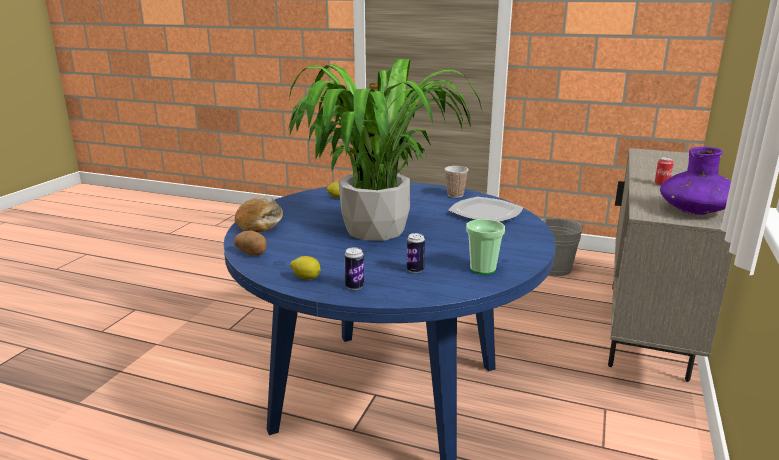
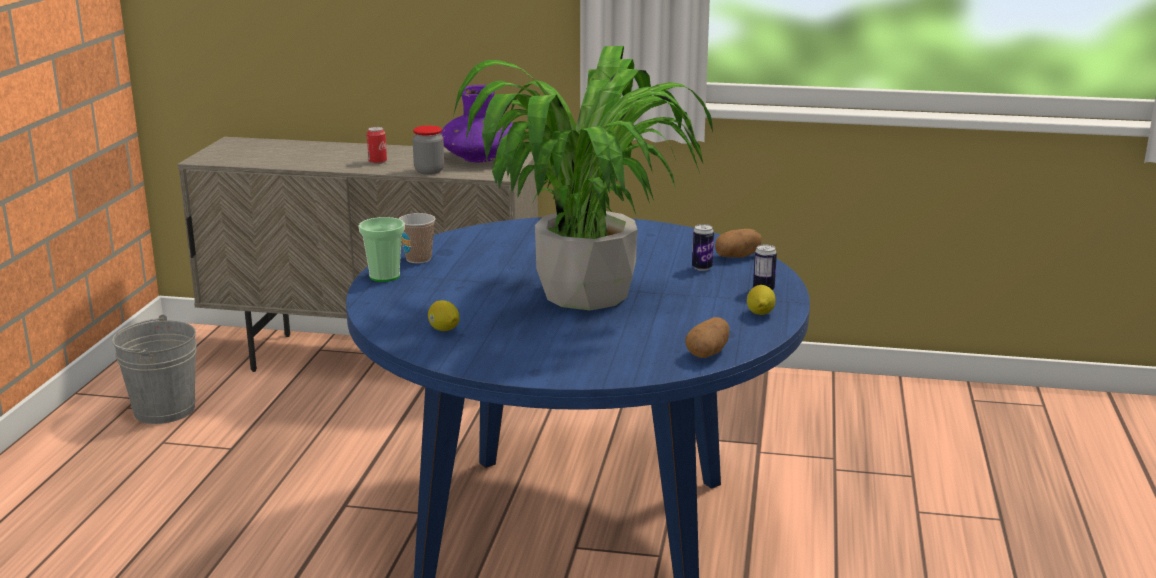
camera: 100 degrees left, 0 degrees up
bread [235,196,283,232] -> none
plate [448,197,523,222] -> none
cup [466,219,505,274] -> cup moved to [359,217,405,282]
none -> jar [412,125,444,175]
none -> potato [715,229,761,258]

